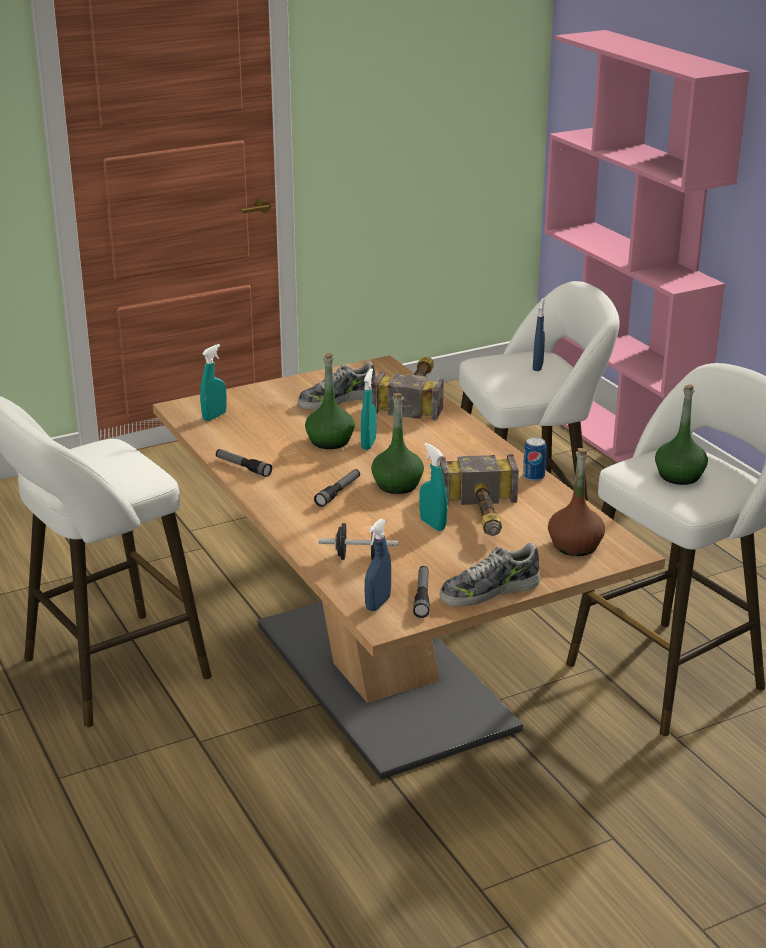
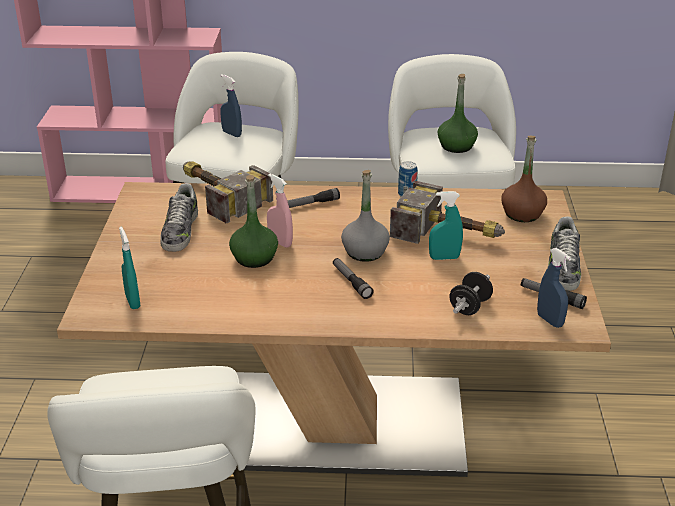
camera: 60 degrees left, 5 degrees up
flashlight [216,449,272,477] -> flashlight moved to [287,188,340,208]
turquoise spray bottle [361,368,376,450] -> pink spray bottle [267,174,293,248]
green bottle [371,393,424,494] -> grey bottle [341,170,390,262]

